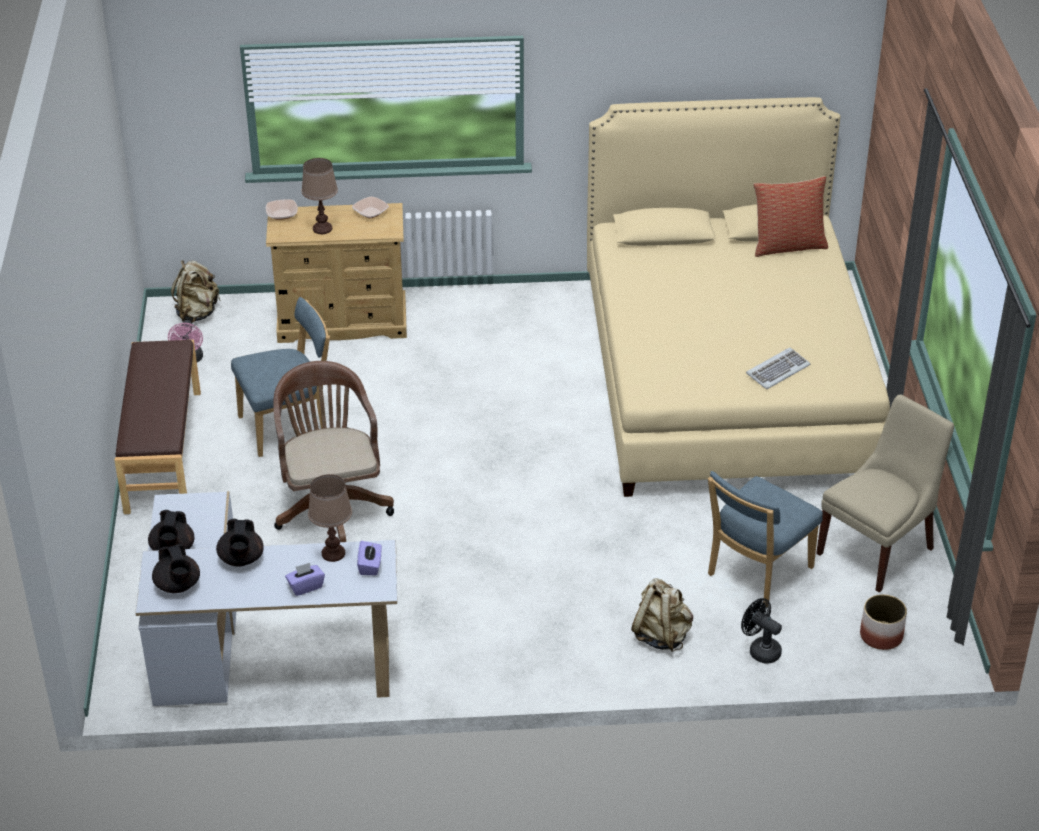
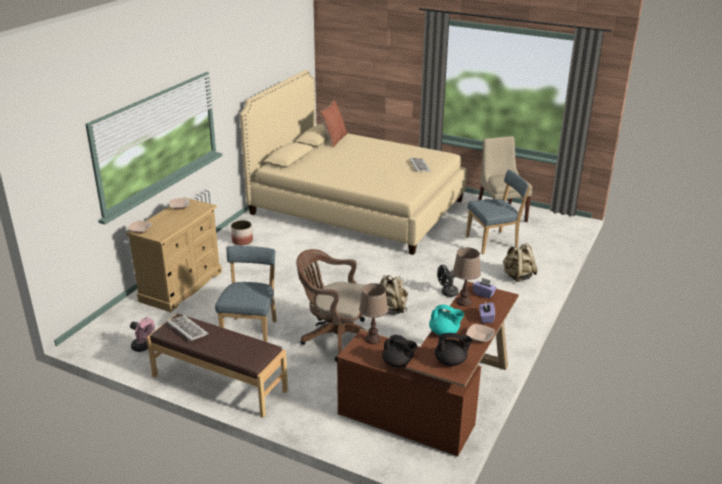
camera: 60 degrees left, 10 degrees down
white desk [135,491,397,706] -> brown desk [337,281,519,457]
beige backpack [171,260,221,323] -> beige backpack moved to [379,275,408,315]
black teapot [216,519,264,567] -> turquoise teapot [429,305,464,335]
brown table lamp [301,158,338,234] -> brown table lamp moved to [359,283,388,344]
blue chair [708,471,823,607] -> blue chair turned 90 degrees counterclockwise [466,169,531,254]
black fan [741,598,782,664] -> black fan moved to [437,265,459,297]
planter [860,594,907,650] -> planter moved to [231,220,253,245]
none -> keyboard [167,315,209,341]
none -> bowl [466,324,495,343]

